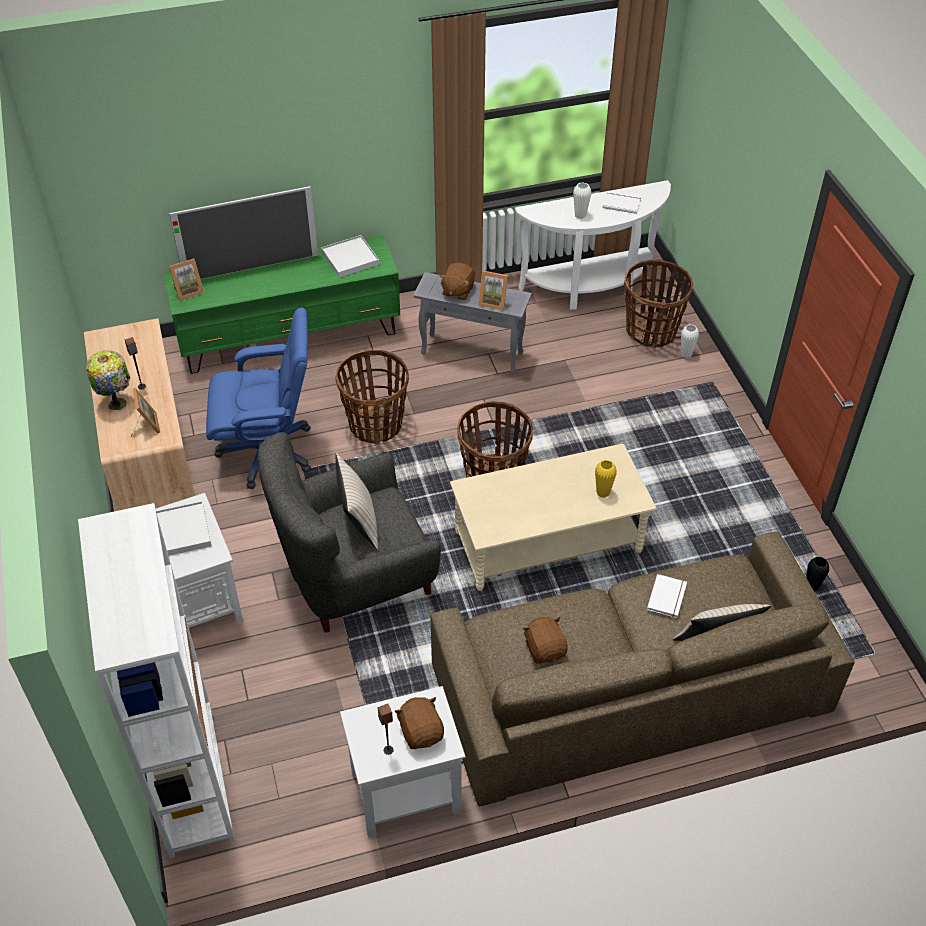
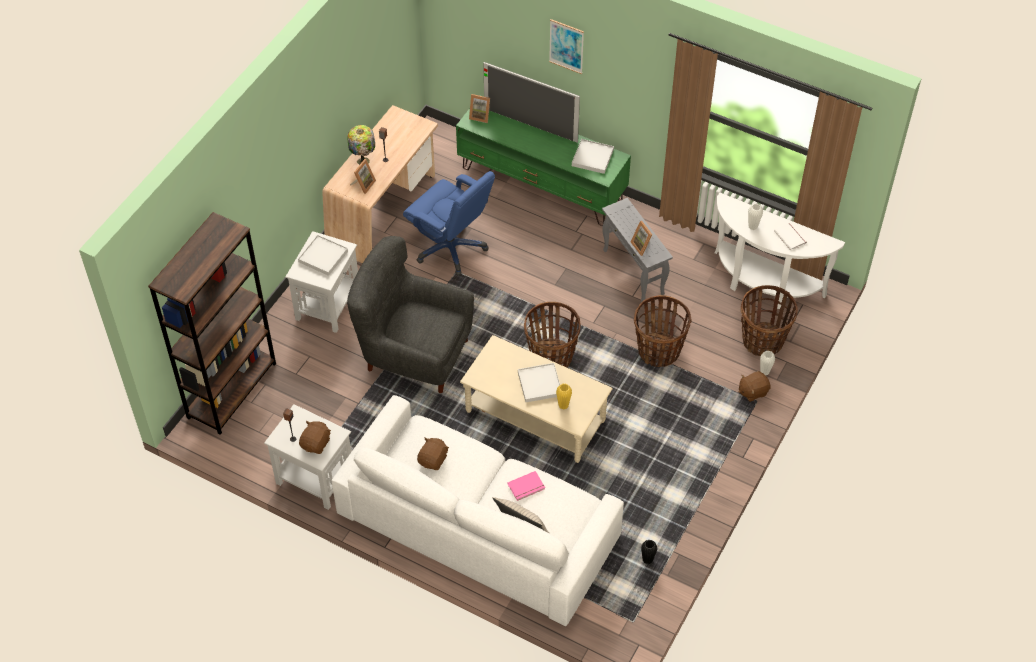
camera: 45 degrees right, 5 degrees up
white bookcase [78,503,235,858] -> brown bookcase [148,212,276,435]
basket [335,350,409,444] -> basket moved to [634,295,692,367]
beige pillow [335,453,378,550] -> none
brown sofa [431,532,855,806] -> white sofa [331,395,624,626]
brown plush toy [439,263,475,300] -> brown plush toy moved to [739,371,771,402]
white book [647,574,687,618] -> pink book [507,471,545,501]
none -> white tray [518,363,560,402]
none -> picture [549,19,584,74]

